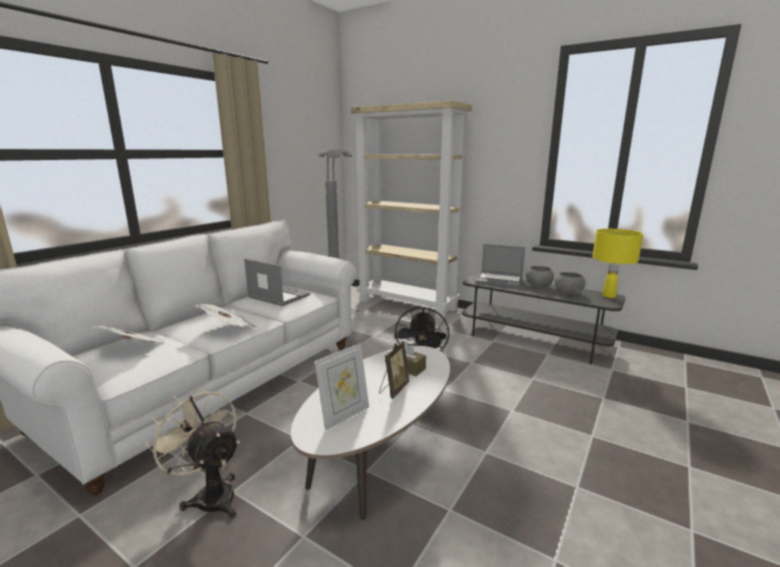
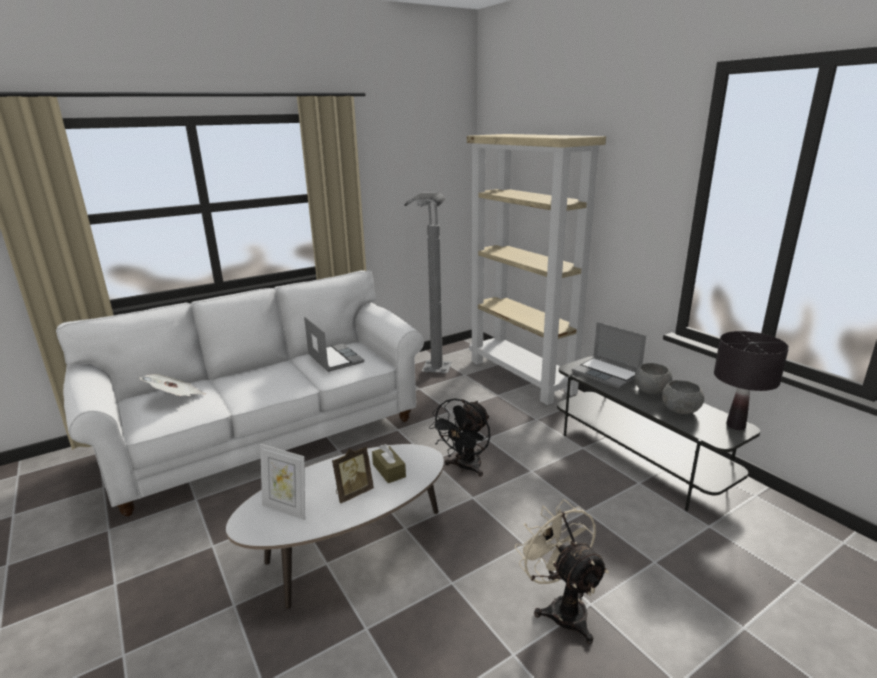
camera: 25 degrees right, 5 degrees up
beige fan [146,387,240,519] -> beige fan moved to [515,499,609,644]
newspaper [195,304,258,327] -> none
picture frame [315,343,369,431] -> picture frame turned 45 degrees clockwise [260,444,305,520]
yellow table lamp [592,229,643,298] -> black table lamp [714,331,789,430]

